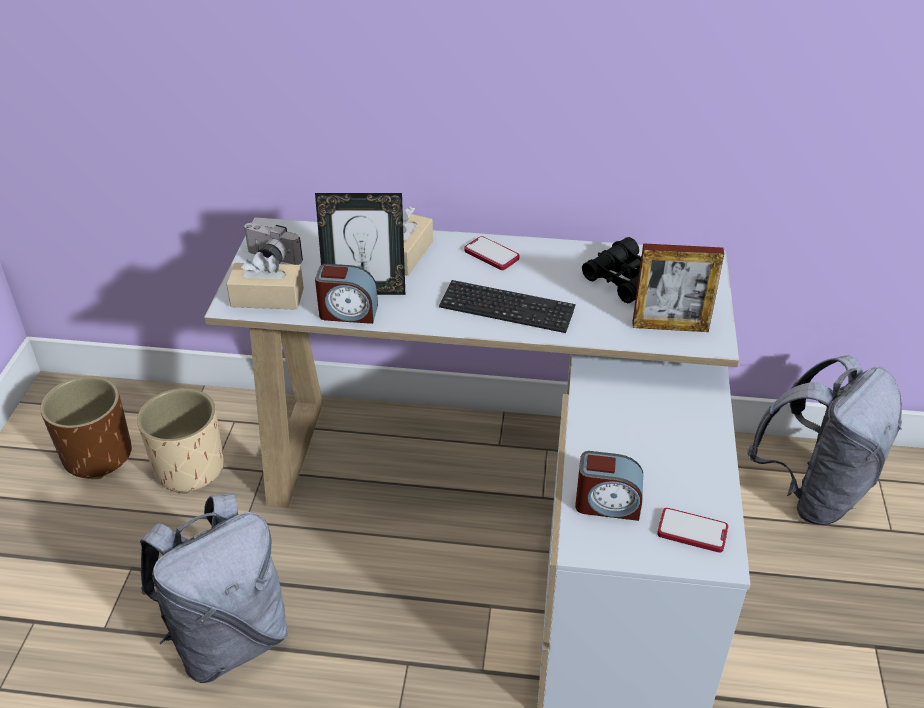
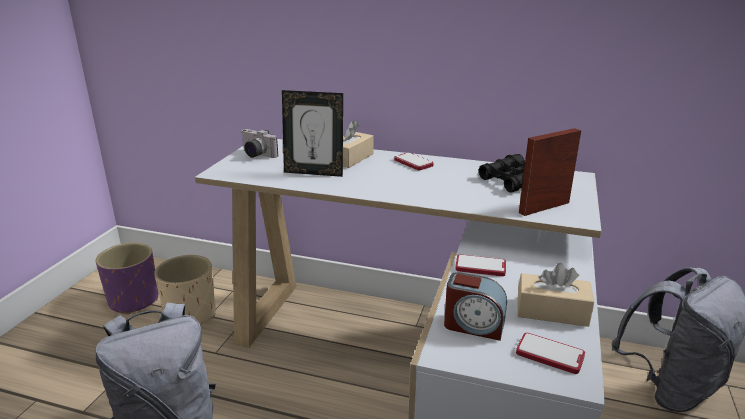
camera: 10 degrees right, 15 degrees down
brown planter [40,376,132,479] -> purple planter [96,243,158,315]
beige tissue box [226,252,304,310] -> beige tissue box moved to [517,263,594,327]
alarm clock [315,264,378,324] -> none
keyboard [439,280,576,333] -> none
picture frame [632,243,724,332] -> picture frame turned 135 degrees clockwise [519,128,581,216]
none -> phone [455,254,506,276]

